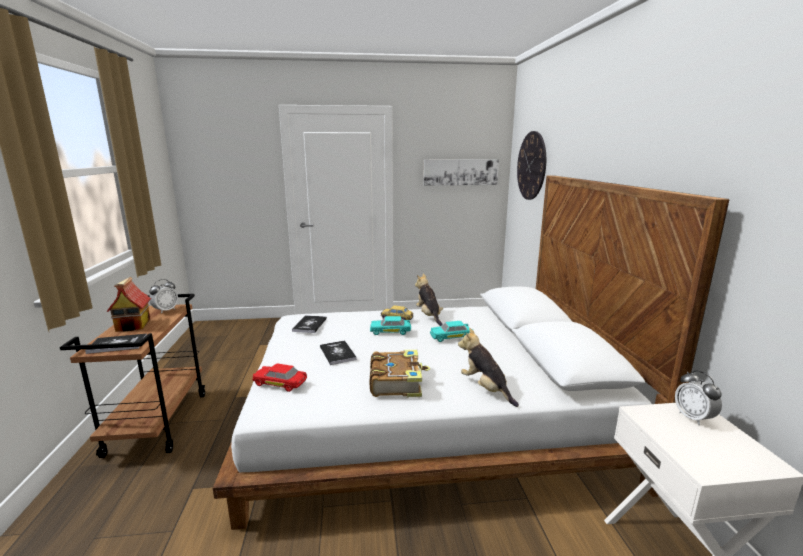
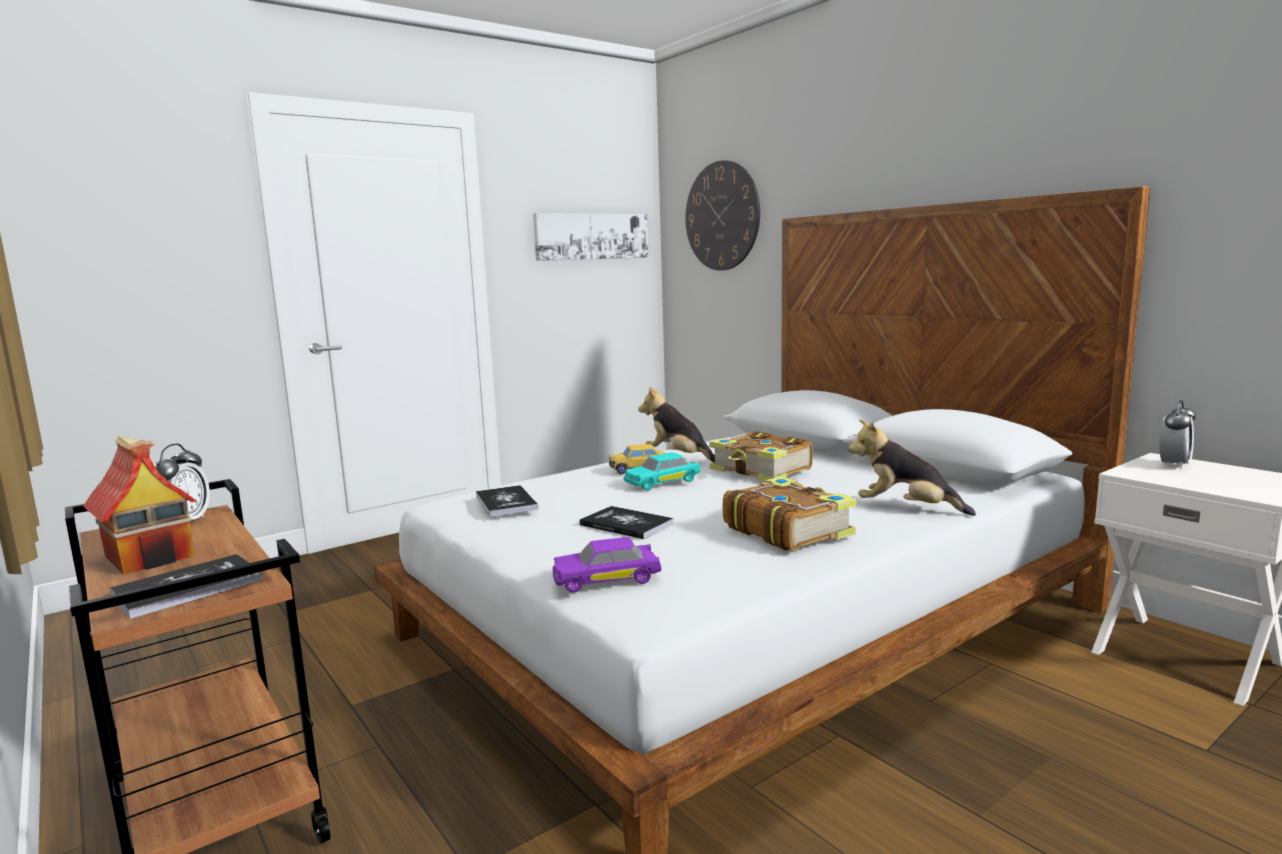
camera: 30 degrees left, 5 degrees down
red toy car [252,363,307,392] -> purple toy car [553,537,662,592]
turquoise toy car [430,321,473,342] -> book [709,431,813,481]
alarm clock [675,370,722,426] -> alarm clock turned 90 degrees counterclockwise [1159,400,1196,469]

